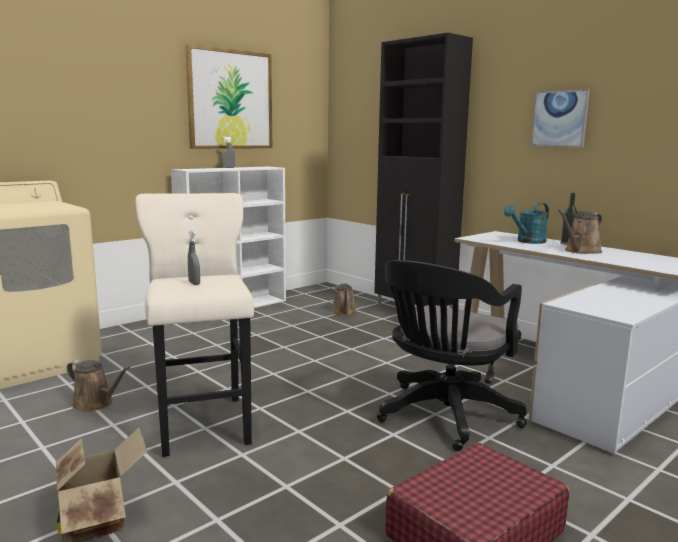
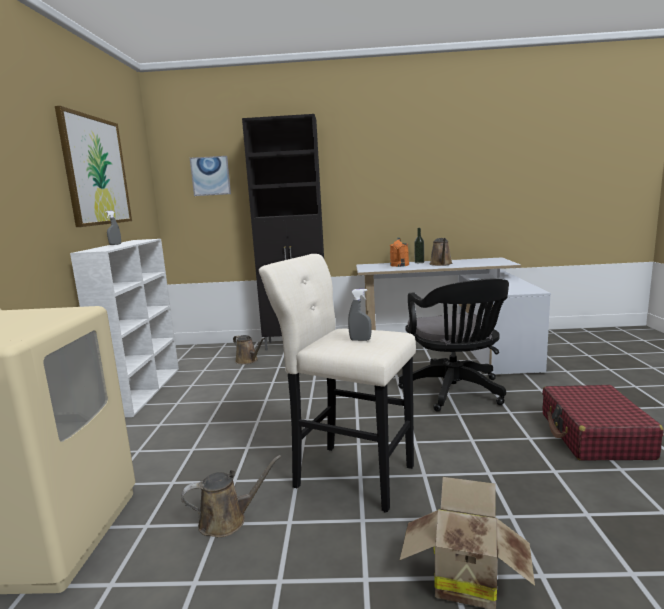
camera: 45 degrees left, 0 degrees up
turquoise watering can [504,203,549,244] -> orange watering can [390,238,409,267]
picture [531,90,590,147] -> picture moved to [190,156,231,196]

